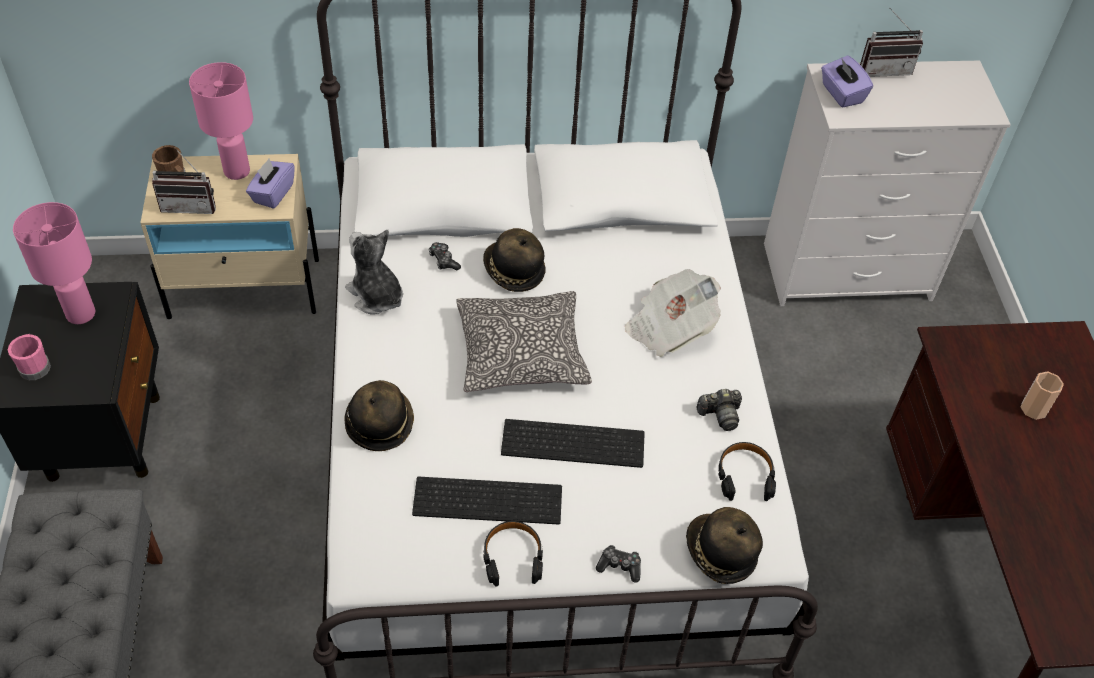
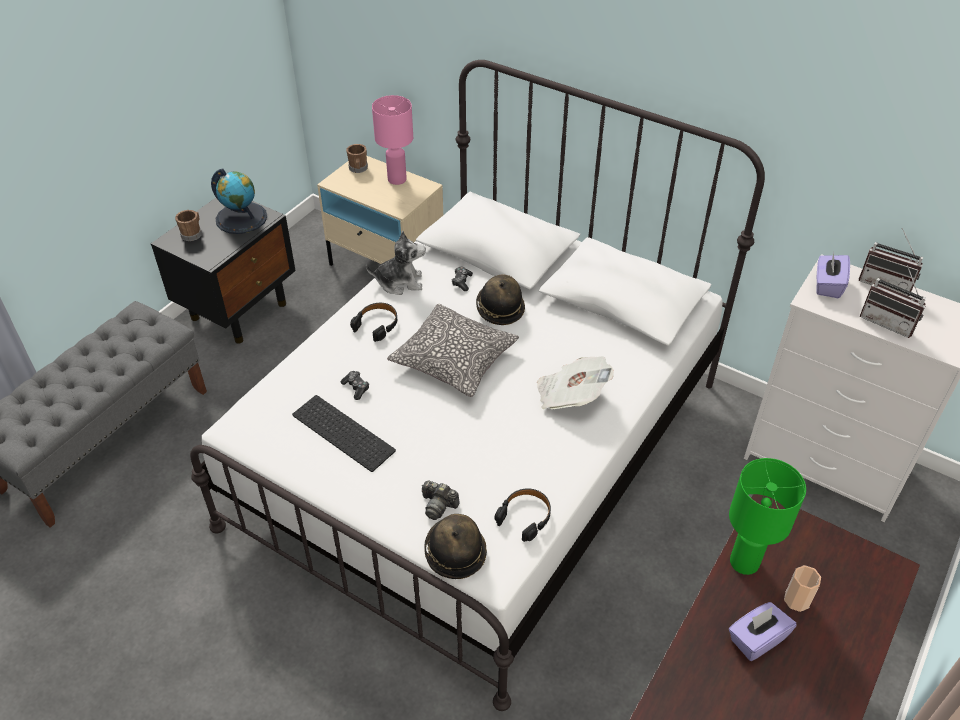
camera: 40 degrees right, 5 degrees down
pink mug [8,334,51,380] -> brown mug [175,210,202,241]
pink table lamp [13,202,95,324] -> globe [211,168,267,234]
radio [152,147,216,214] -> radio moved to [860,265,926,338]
purple tissue box [246,159,295,209] -> purple tissue box moved to [729,602,797,661]
plush toy [345,230,403,315] -> plush toy turned 90 degrees clockwise [366,231,426,295]
hat [345,380,414,451] -> none
black headphones [484,521,543,586] -> black headphones moved to [350,303,397,342]
keyboard [501,419,645,468] -> none
game controller [596,545,641,583] -> game controller moved to [341,371,369,400]
camera [697,389,742,431] -> camera moved to [422,480,460,520]
none -> green table lamp [729,458,806,575]

